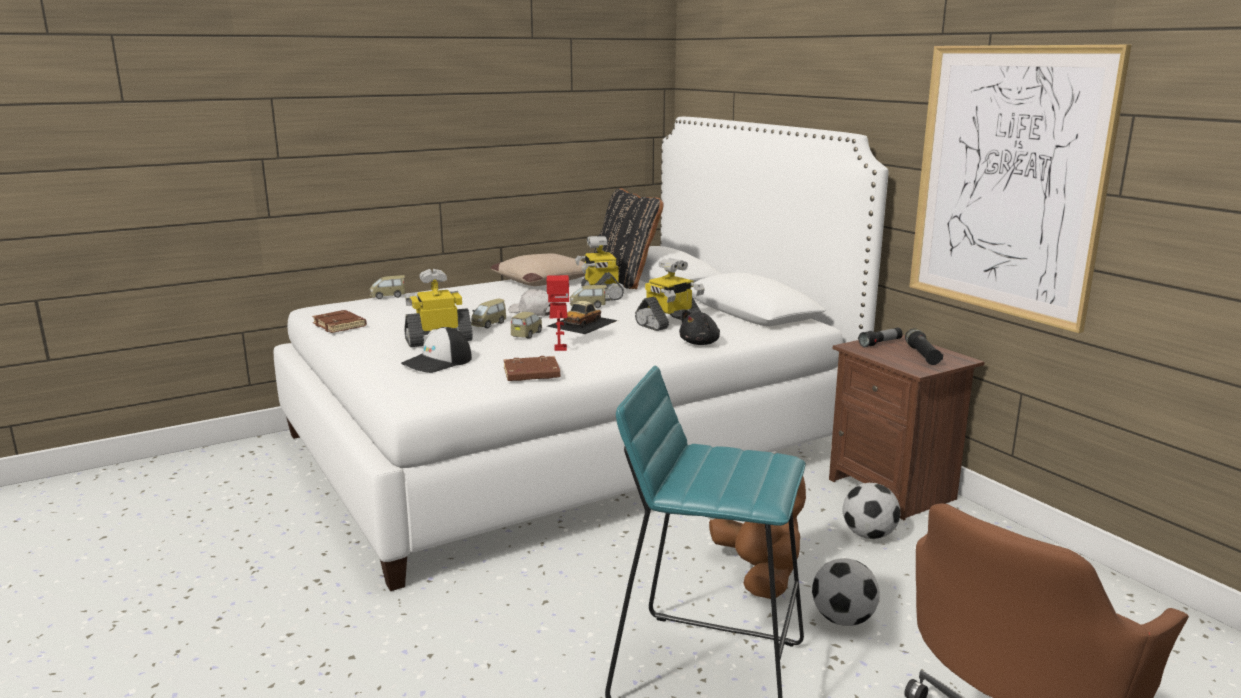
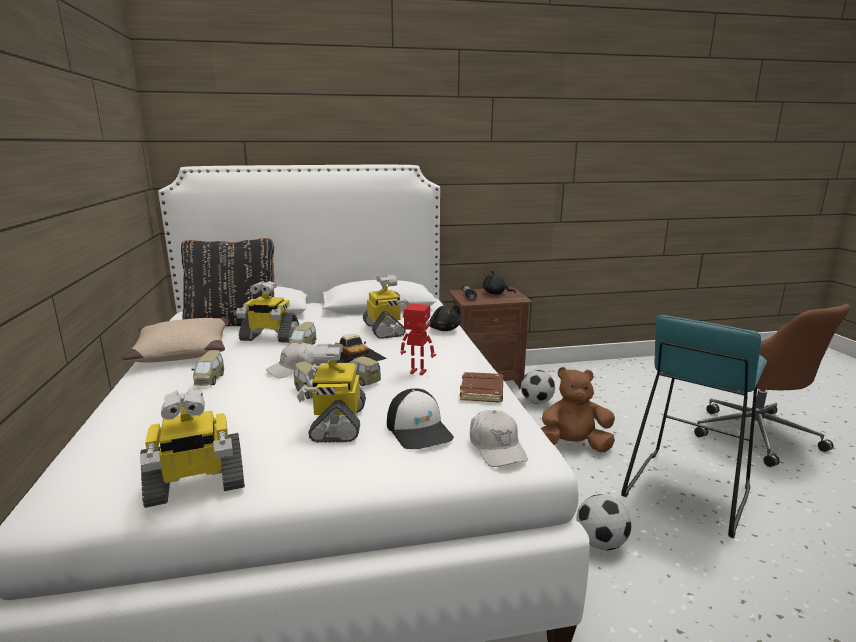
camera: 70 degrees left, 0 degrees up
brown book [312,310,367,333] -> toy robot [140,389,245,508]
toy car [370,275,405,299] -> toy car moved to [191,350,224,386]
football [812,558,880,626] -> football moved to [576,494,631,550]
black flashlight [905,328,943,365] -> black plush toy [483,270,516,295]
picture [909,45,1132,333] -> none
none -> white cap [470,410,528,467]

